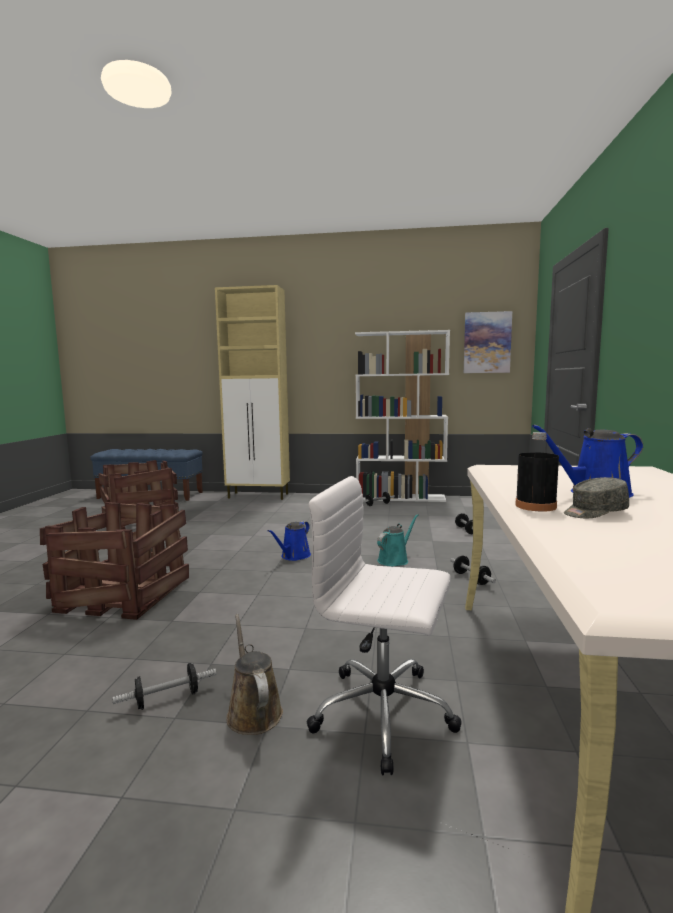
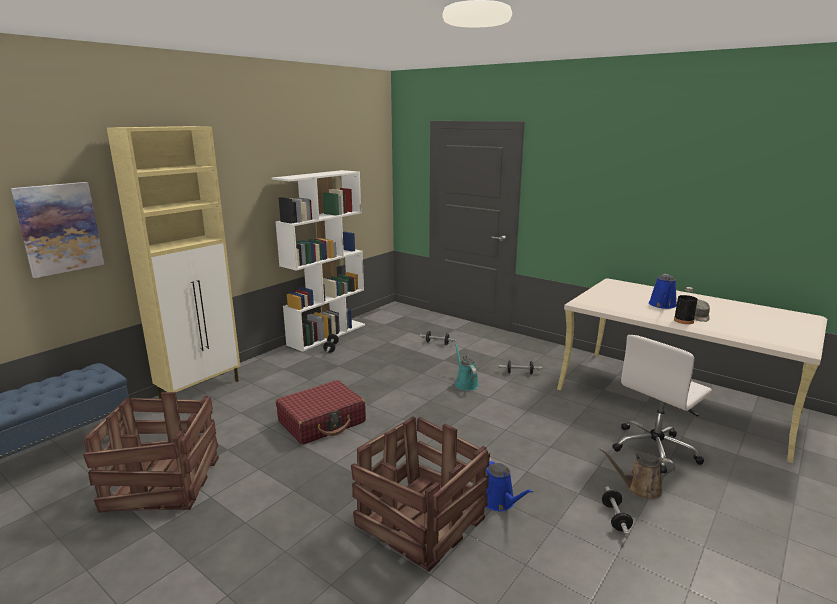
camera: 60 degrees left, 10 degrees up
blue watering can [268,521,311,561] -> blue watering can moved to [485,459,534,511]
picture [464,311,512,373] -> picture moved to [11,182,104,278]
none -> red suitcase [276,380,366,445]

